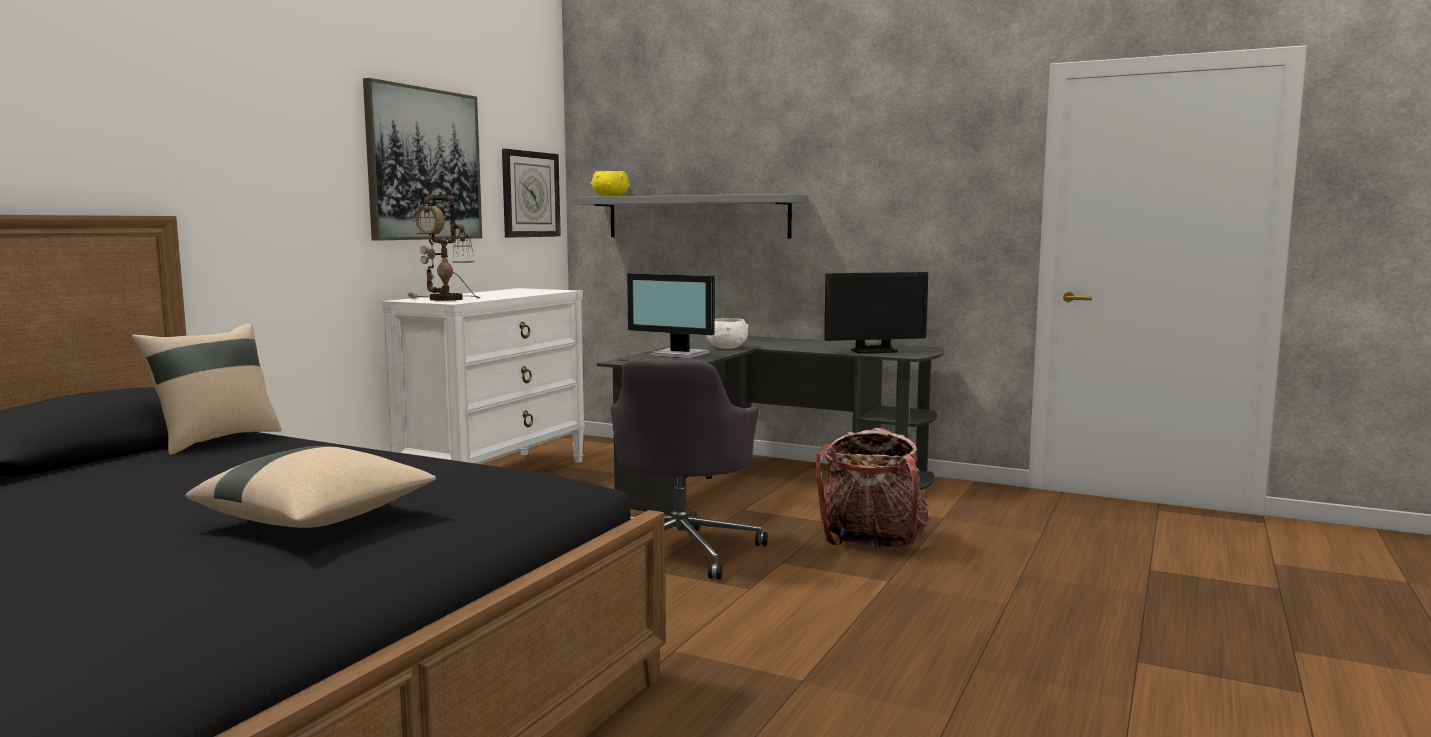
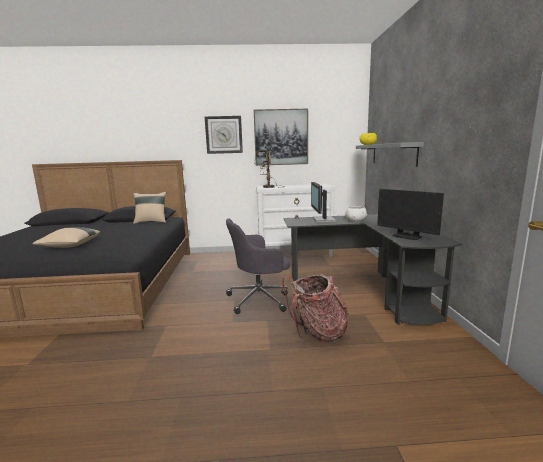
camera: 60 degrees right, 5 degrees up
wall clock [502,149,561,238] -> wall clock moved to [205,116,243,154]

